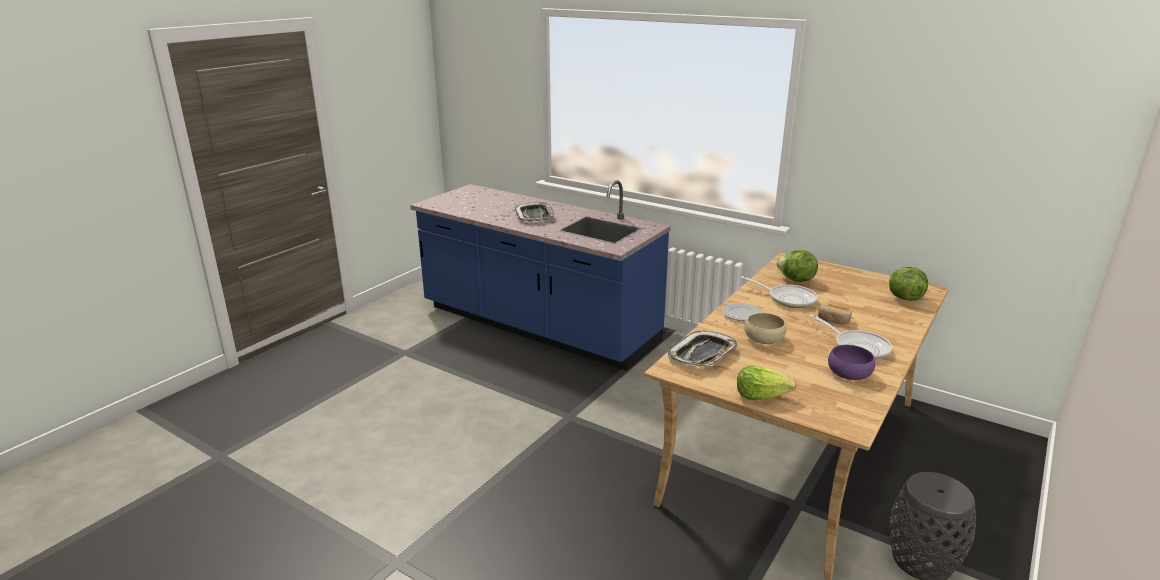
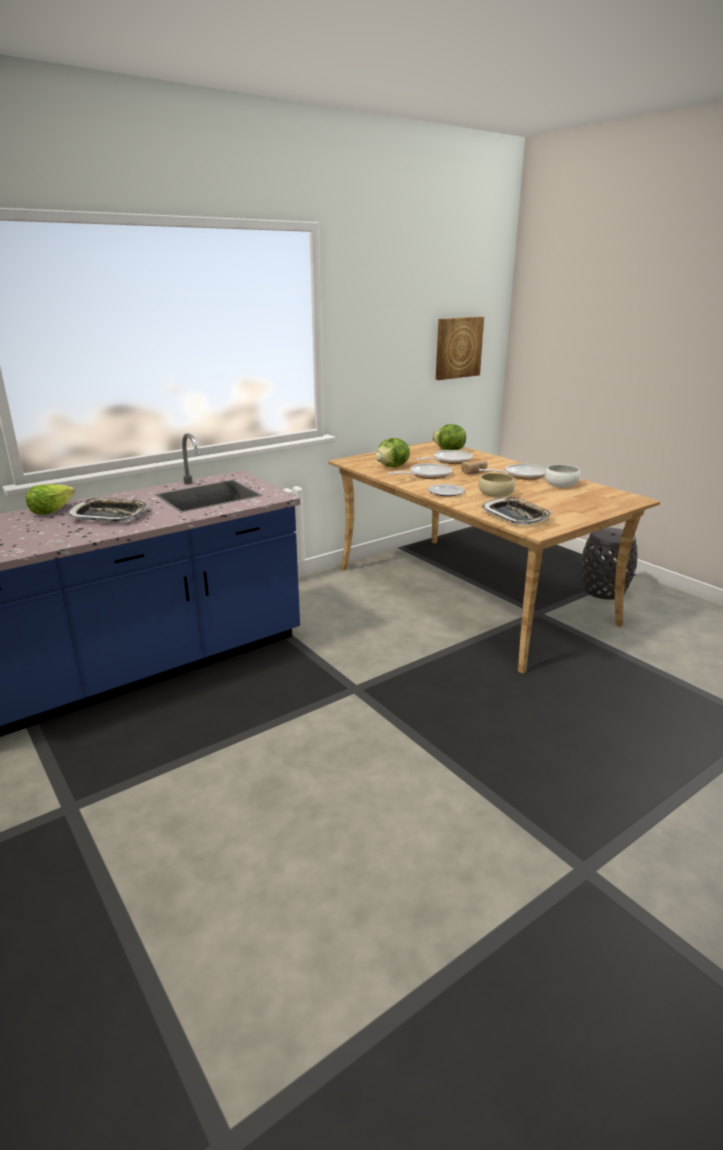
camera: 70 degrees left, 0 degrees up
lettuce [737,366,796,400] -> lettuce moved to [26,484,75,515]
purple bowl [828,345,875,380] -> white bowl [545,464,581,488]
none -> frying pan [416,450,473,464]
none -> picture [436,317,484,380]

